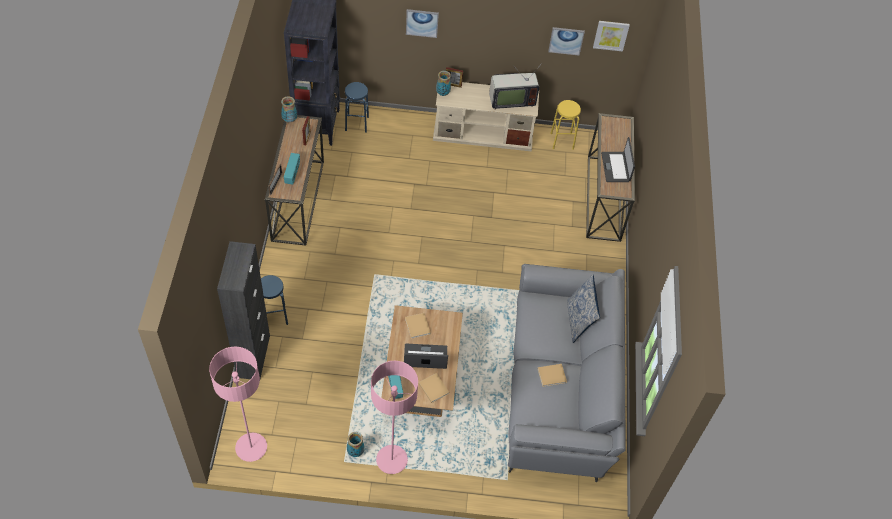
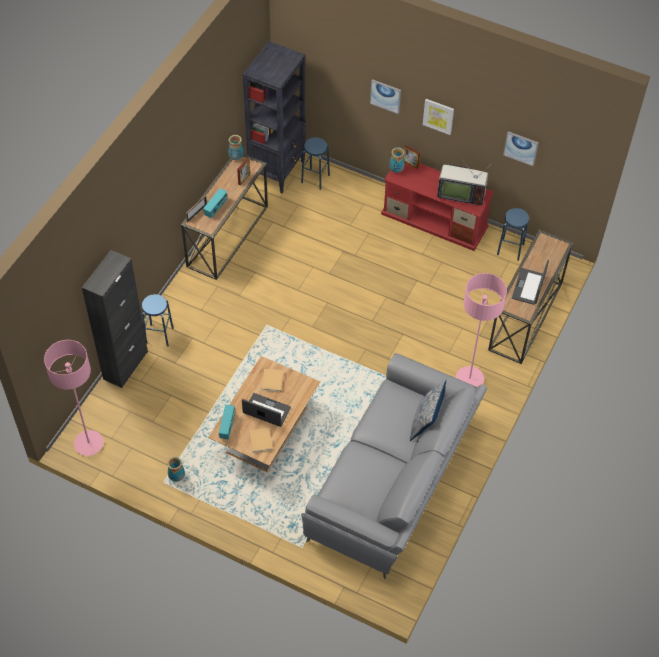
camera: 25 degrees right, 0 degrees up
pink floor lamp [371,361,418,474] -> pink floor lamp moved to [456,273,507,387]
beige tv stand [433,82,539,152] -> red tv stand [381,163,494,251]
beige book [538,364,567,387] -> none
yellow stool [550,100,581,150] -> blue stool [497,208,529,261]
picture [593,21,630,51] -> picture moved to [423,99,454,135]

